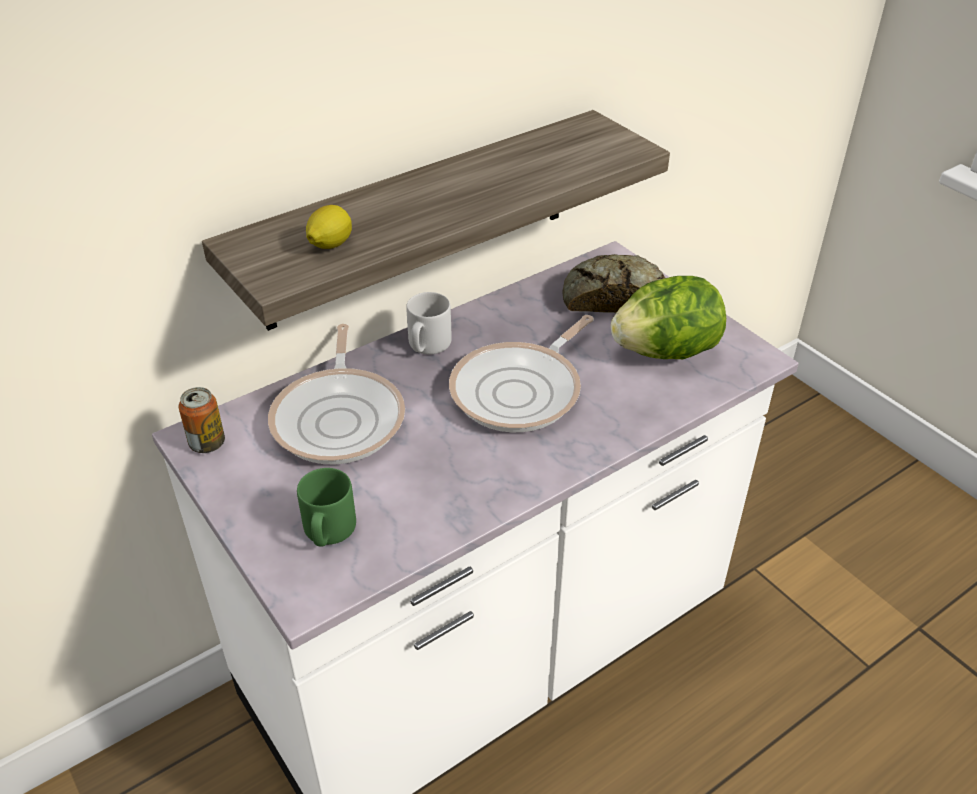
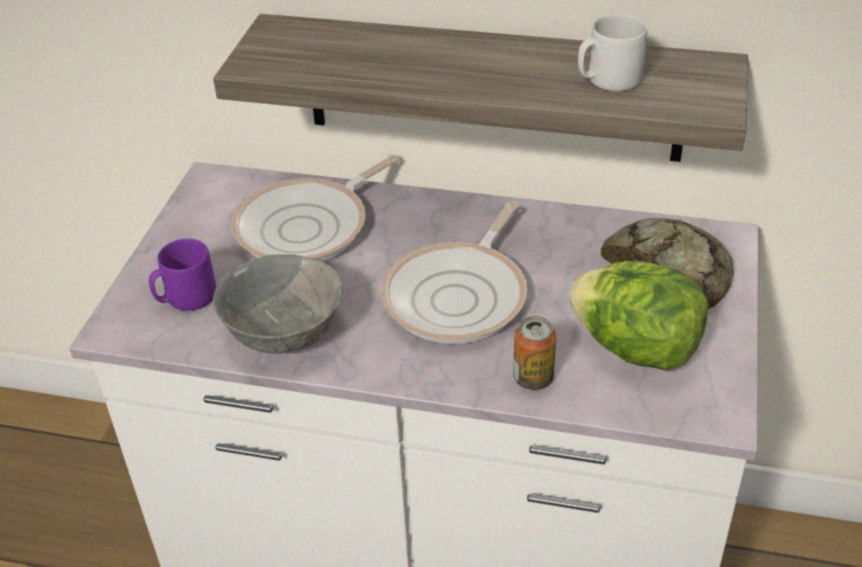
camera: 50 degrees right, 0 degrees up
can [179,387,225,453] -> can moved to [513,316,557,390]
green mug [297,468,356,547] -> purple mug [149,239,216,311]
lemon [306,205,352,249] -> none
grey mug [406,292,452,354] -> grey mug moved to [578,14,648,91]
frying pan [449,315,594,432] -> frying pan turned 60 degrees counterclockwise [382,202,527,344]
none -> grey bowl [213,254,343,354]

